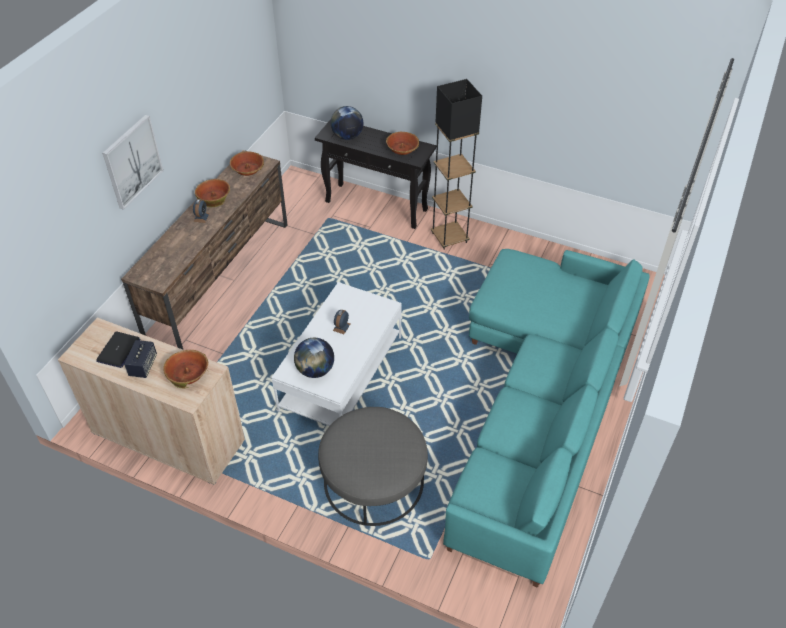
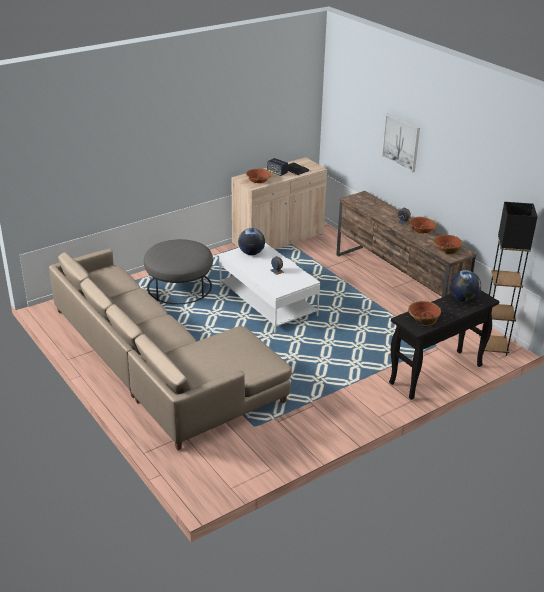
camera: 120 degrees right, 15 degrees down
black floor lamp [431,79,482,250] -> black floor lamp moved to [480,202,538,356]
turquoise sofa [443,249,650,588] -> beige sofa [49,248,292,450]

